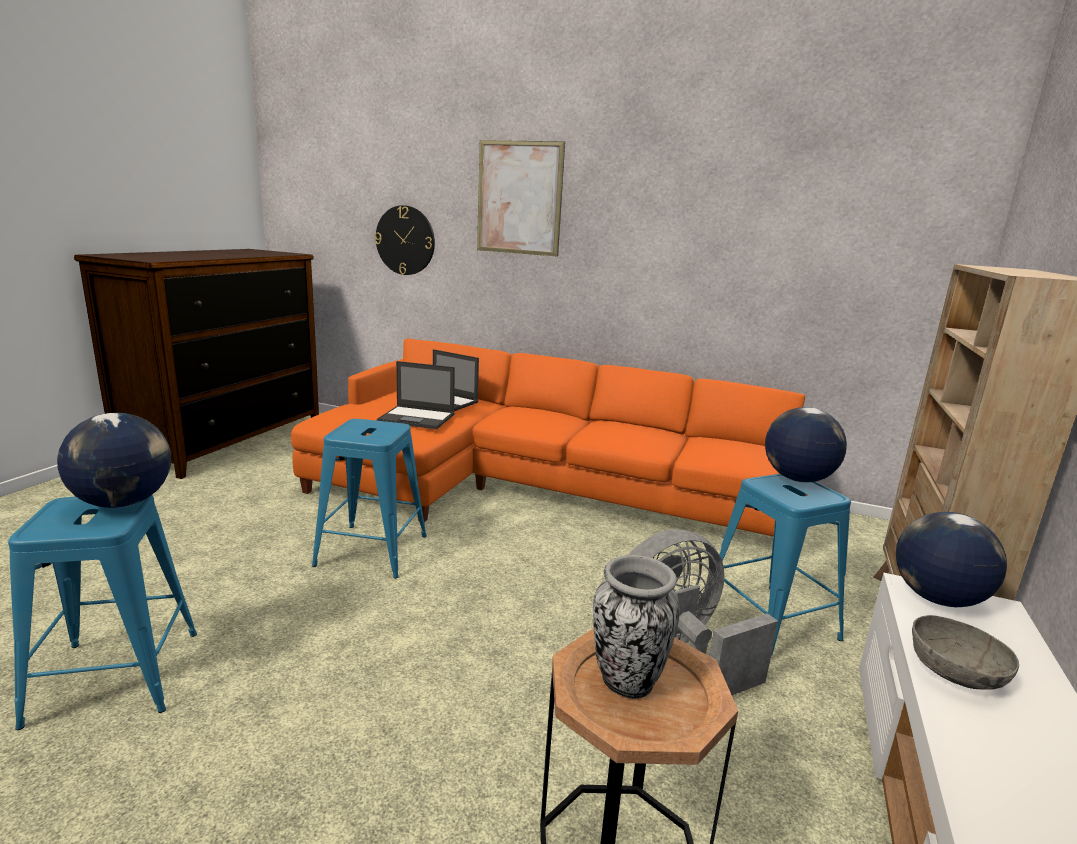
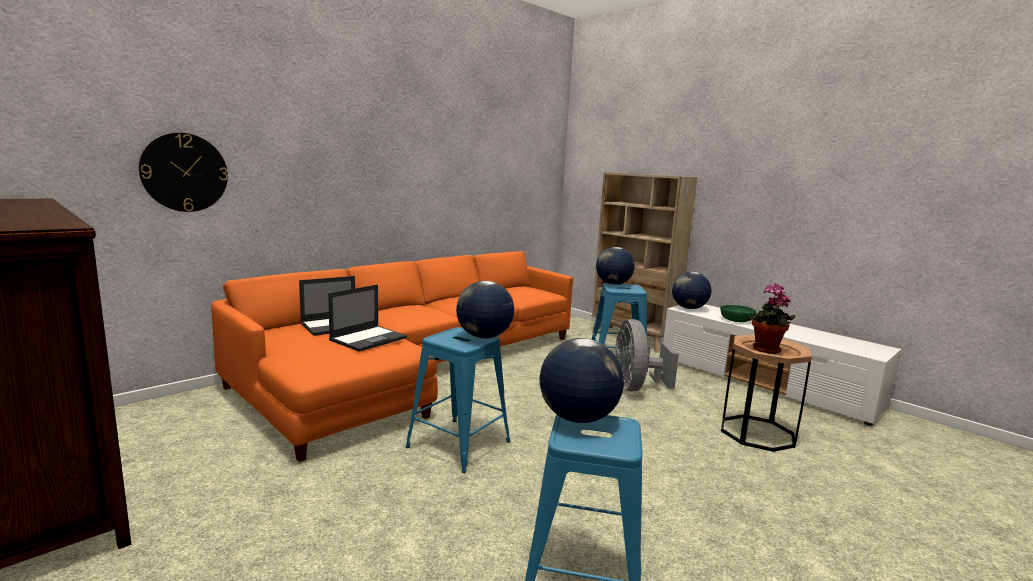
camera: 65 degrees left, 5 degrees down
picture [477,140,565,257] -> none
vase [593,555,680,699] -> potted plant [747,283,796,354]
grey bowl [912,615,1019,689] -> green bowl [720,305,756,322]
none -> globe [456,281,514,339]

